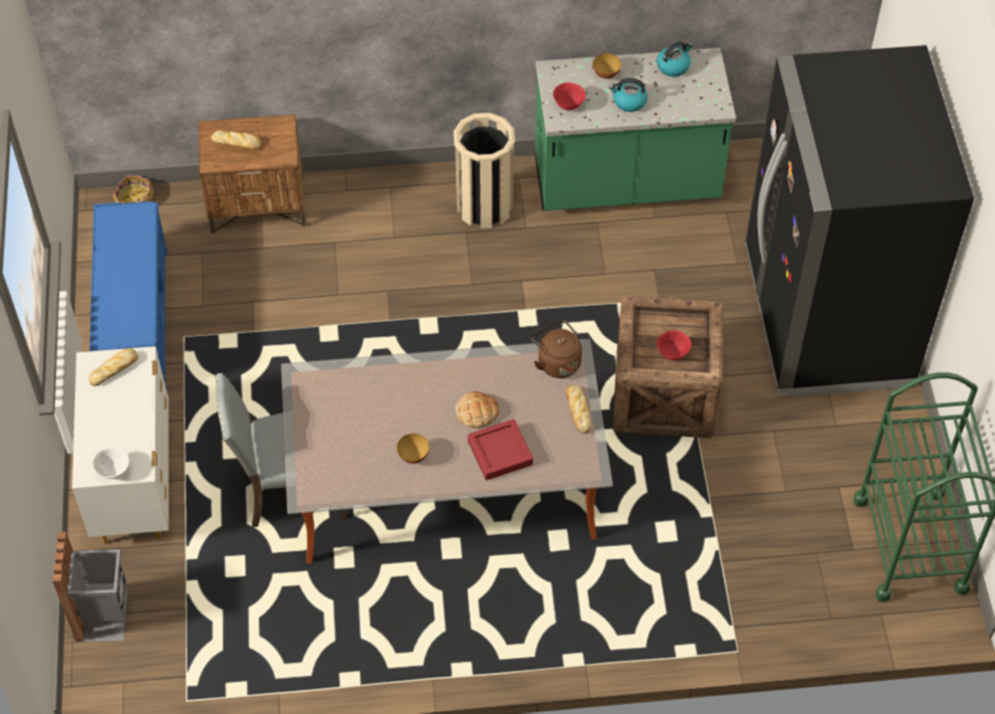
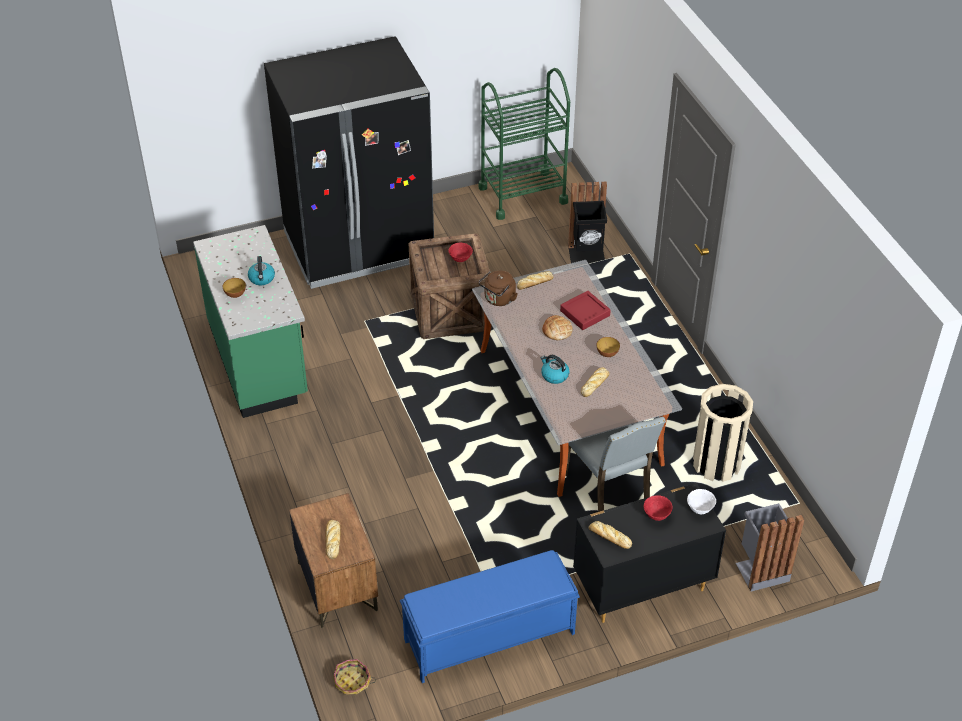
camera: 105 degrees left, 10 degrees down
white dresser [72,346,169,544] -> black dresser [573,483,726,623]
beige trash can [454,113,515,229] -> beige trash can moved to [693,384,753,482]
red bowl [553,83,586,110] -> red bowl moved to [644,495,673,521]
kettle [657,41,692,77] -> kettle moved to [541,355,569,384]
none -> black trash can [568,182,607,263]
none -> bread [581,367,609,397]

